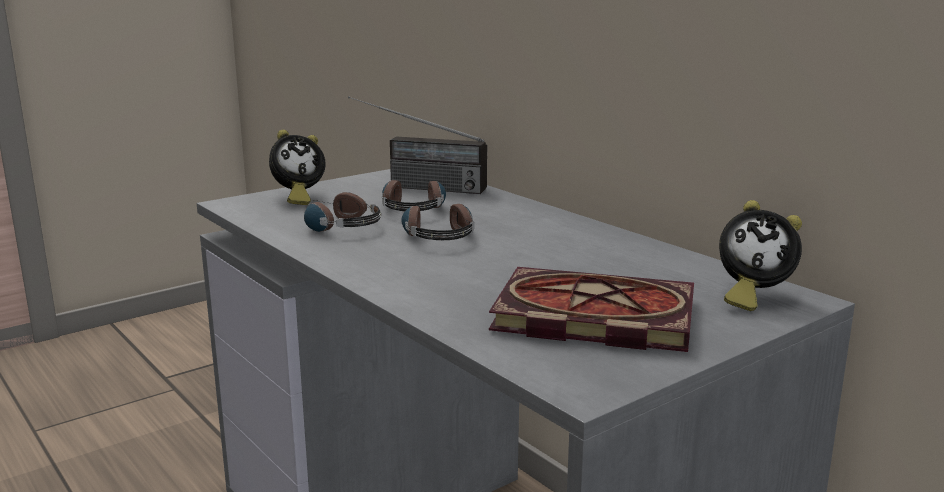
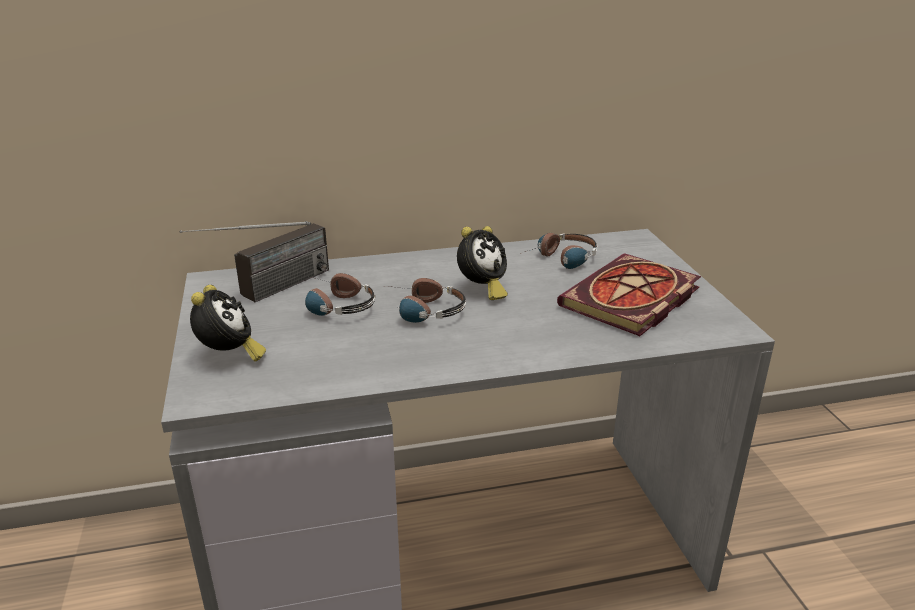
camera: 65 degrees left, 10 degrees up
headphones [304,192,381,232] -> headphones moved to [520,233,598,269]
alarm clock [719,200,802,311] -> alarm clock moved to [457,226,508,300]

